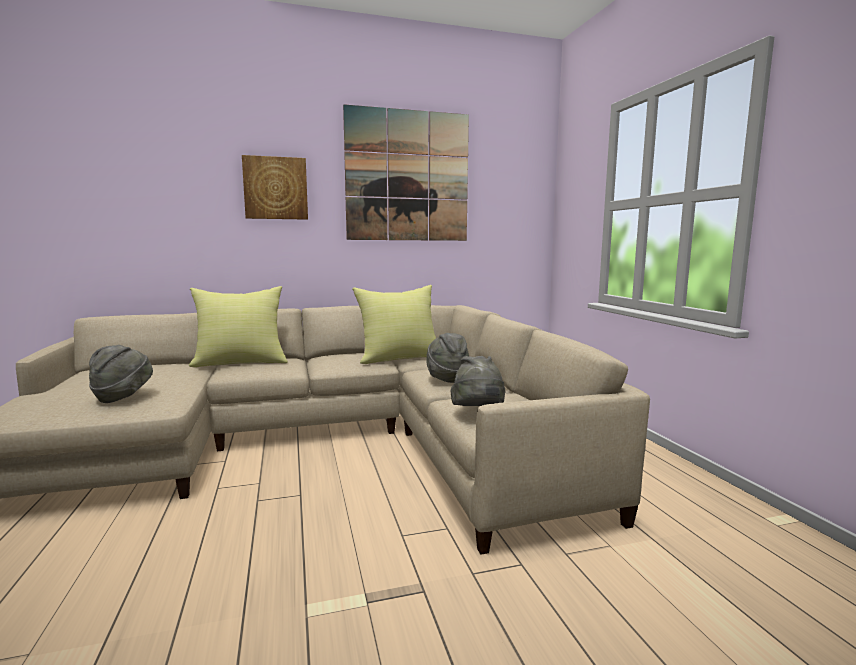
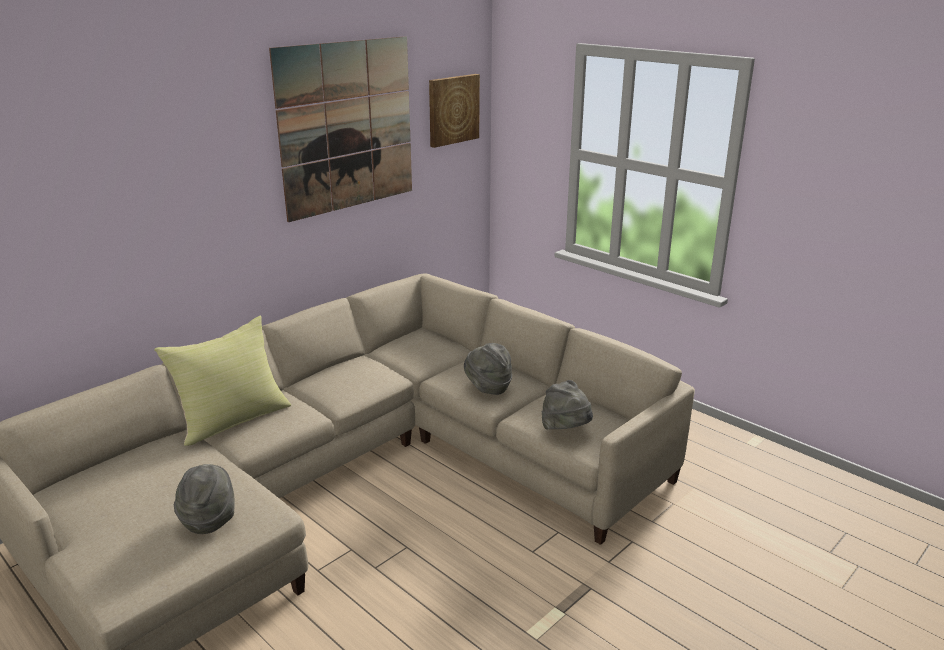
camera: 30 degrees left, 15 degrees up
picture [242,155,308,220] -> picture moved to [429,74,480,148]
yellow pillow [352,285,436,364] -> none

